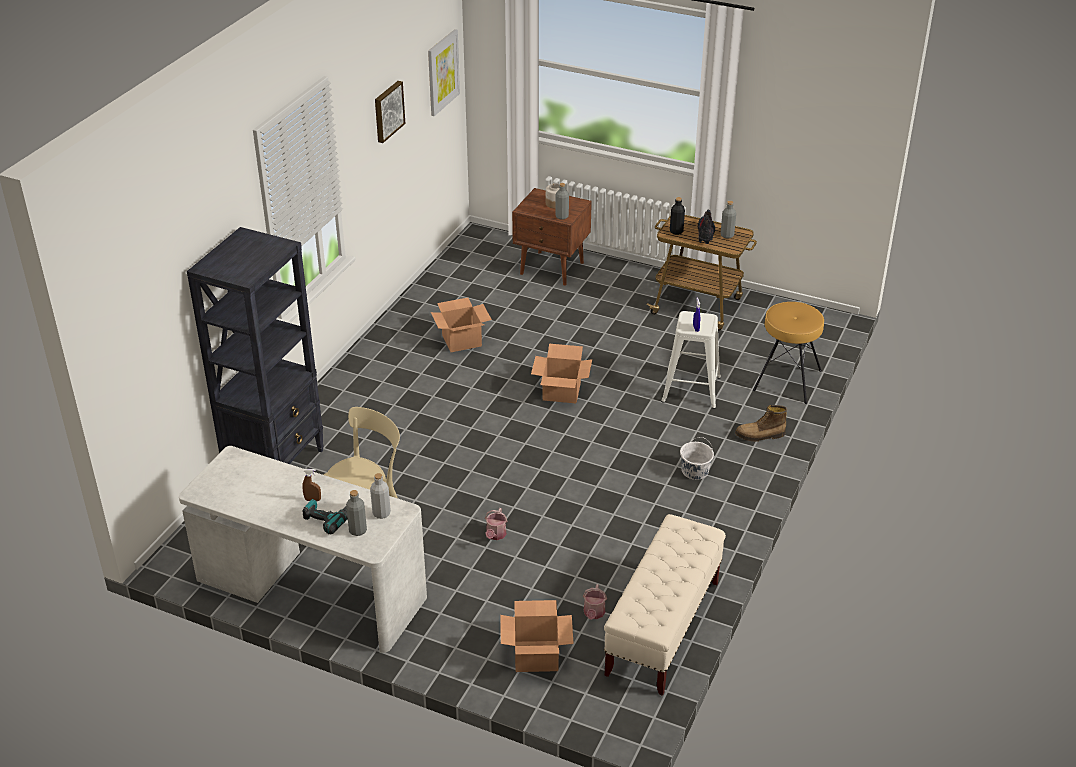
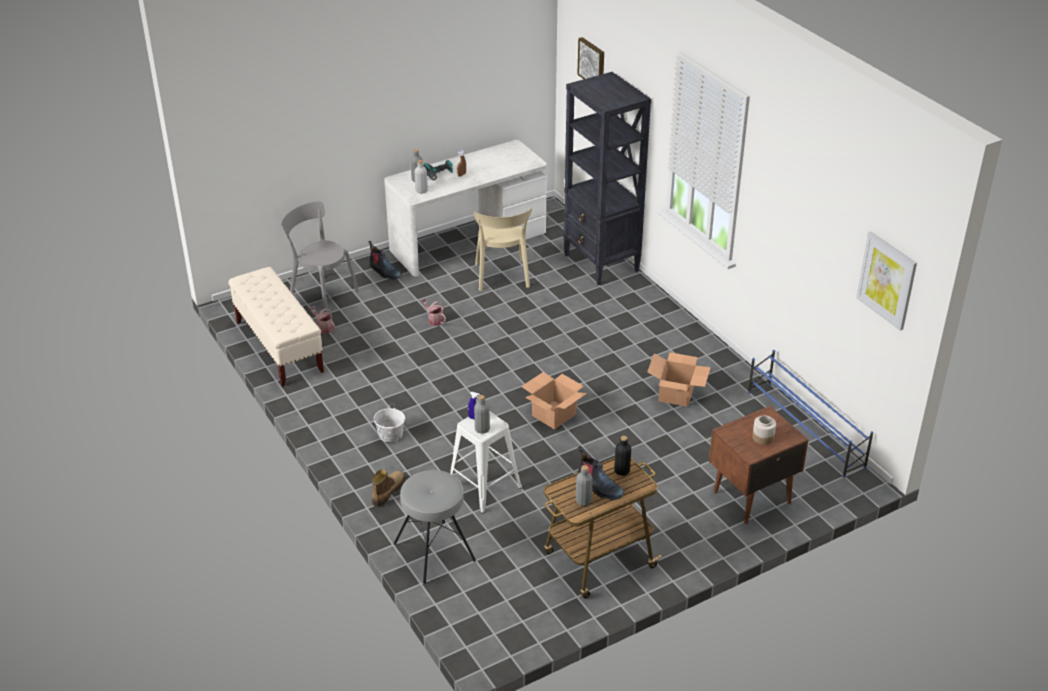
camera: 125 degrees right, 0 degrees up
picture [375,81,405,143] -> picture moved to [577,37,604,79]
cardboard box [500,600,574,672] -> grey chair [281,201,359,313]
grey bottle [555,183,569,220] -> grey bottle moved to [474,395,490,434]
brown stool [753,302,824,404] -> grey stool [394,470,476,584]
none -> boot [368,241,402,280]
none -> blue shoe rack [748,350,873,477]

